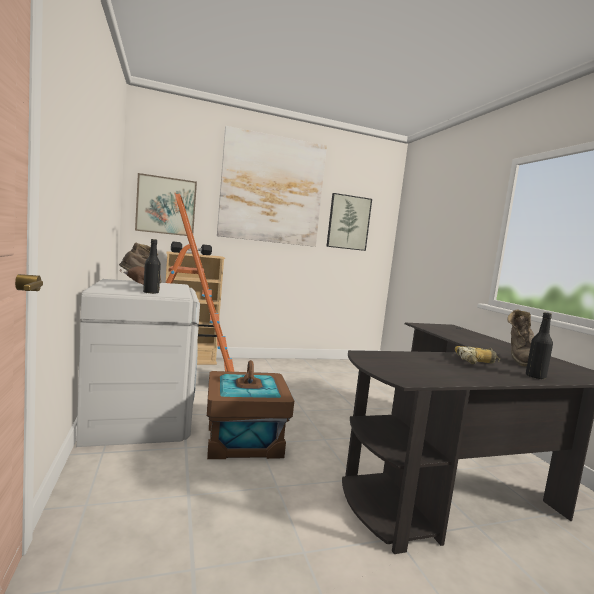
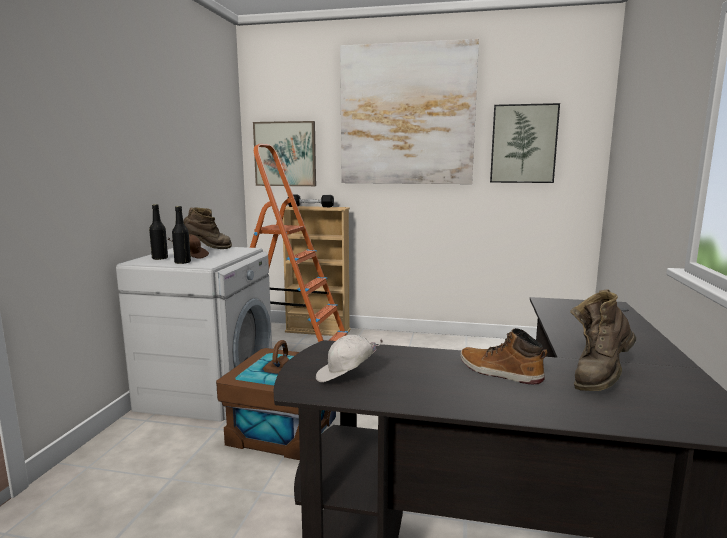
camera: 30 degrees right, 5 degrees up
power drill [455,346,500,364] -> boot [460,328,548,385]
black bottle [526,312,553,380] -> black bottle moved to [149,204,168,260]
none -> white cap [316,335,383,382]

